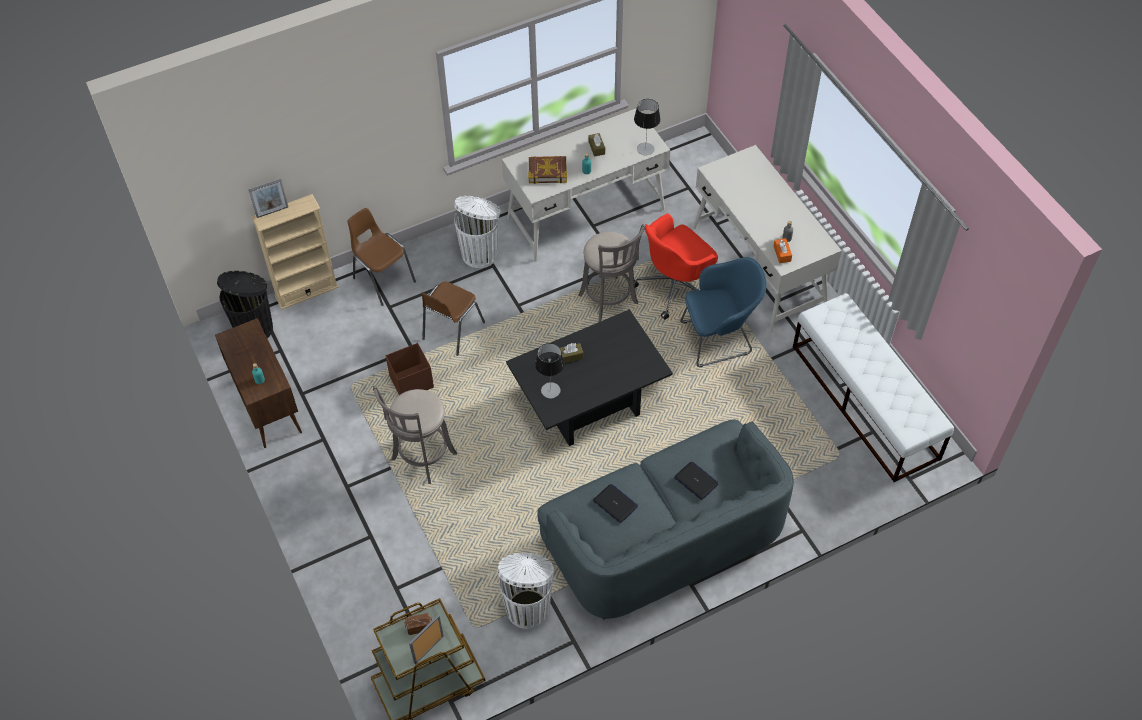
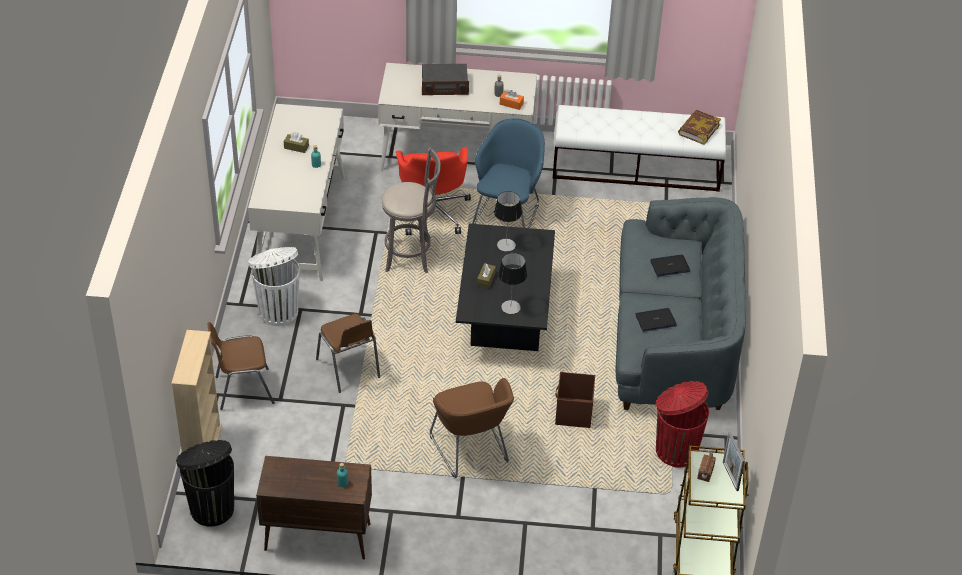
camera: 60 degrees left, 10 degrees down
picture frame [249,179,288,218] -> none
grey stool [373,386,457,484] -> brown armchair [430,378,514,478]
brown storage box [385,343,434,395] -> brown storage box moved to [555,372,595,428]
white trash can [498,552,554,629] -> red trash can [656,381,709,468]
book [528,156,567,184] -> book moved to [678,110,721,145]
table lamp [634,99,661,155] -> table lamp moved to [494,191,522,252]
none -> radio [422,64,469,95]

